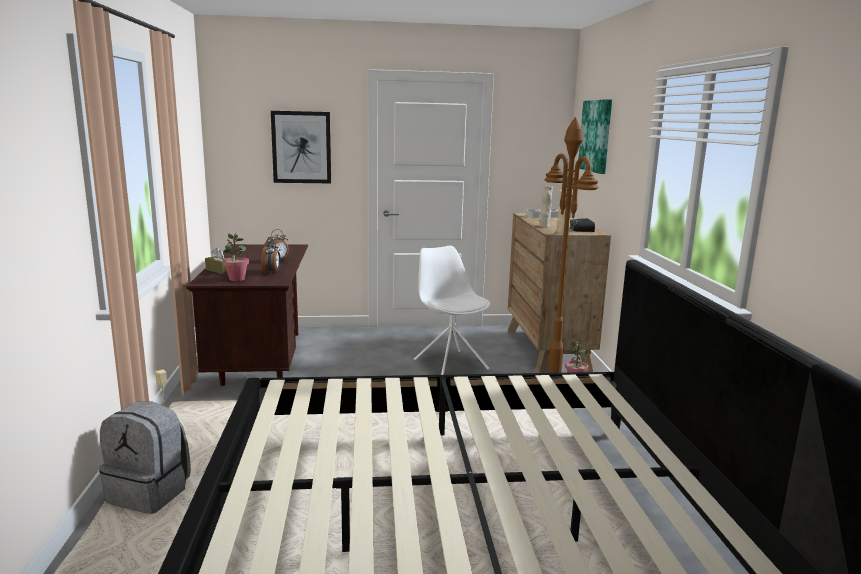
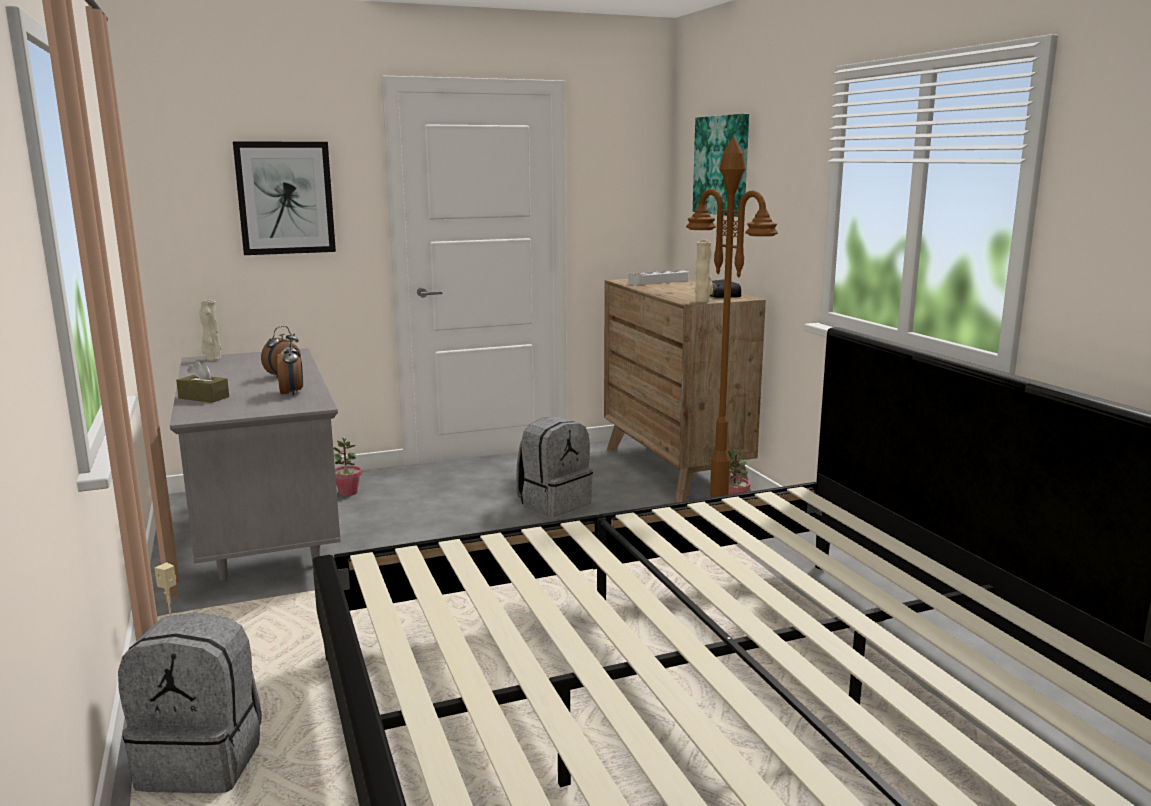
camera: 15 degrees left, 0 degrees up
brown desk [186,244,308,386] -> grey desk [170,348,340,581]
potted plant [223,232,249,281] -> potted plant moved to [333,437,362,496]
white chair [414,245,490,375] -> grey backpack [516,417,593,517]
beige vase [538,186,553,227] -> beige vase moved to [200,300,221,361]

